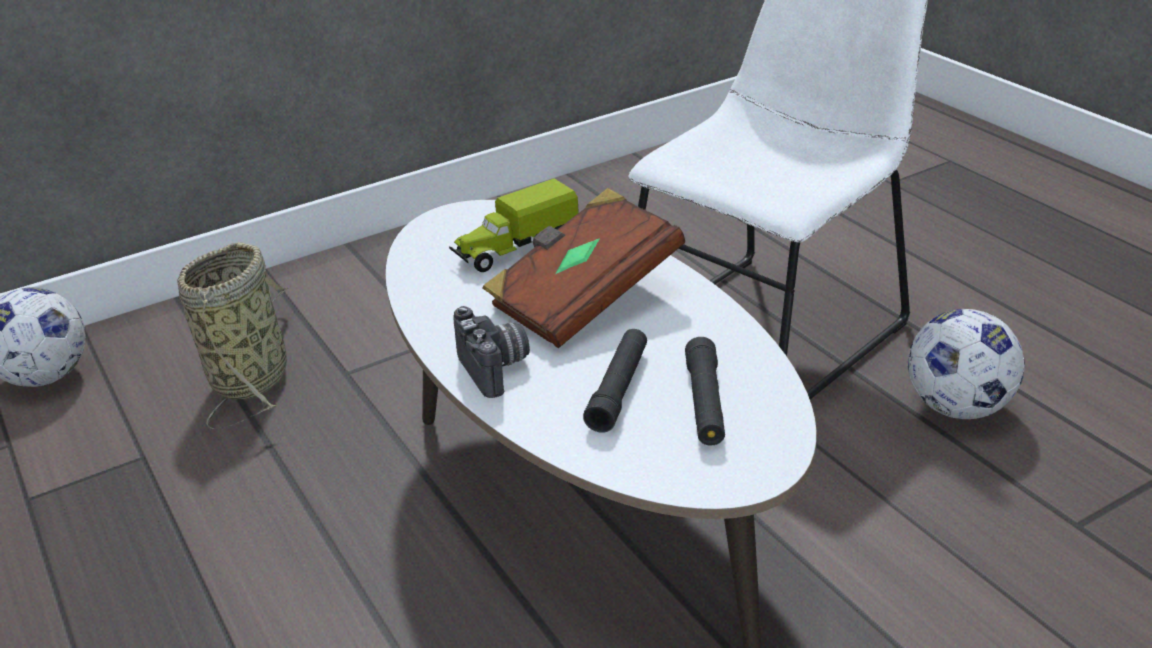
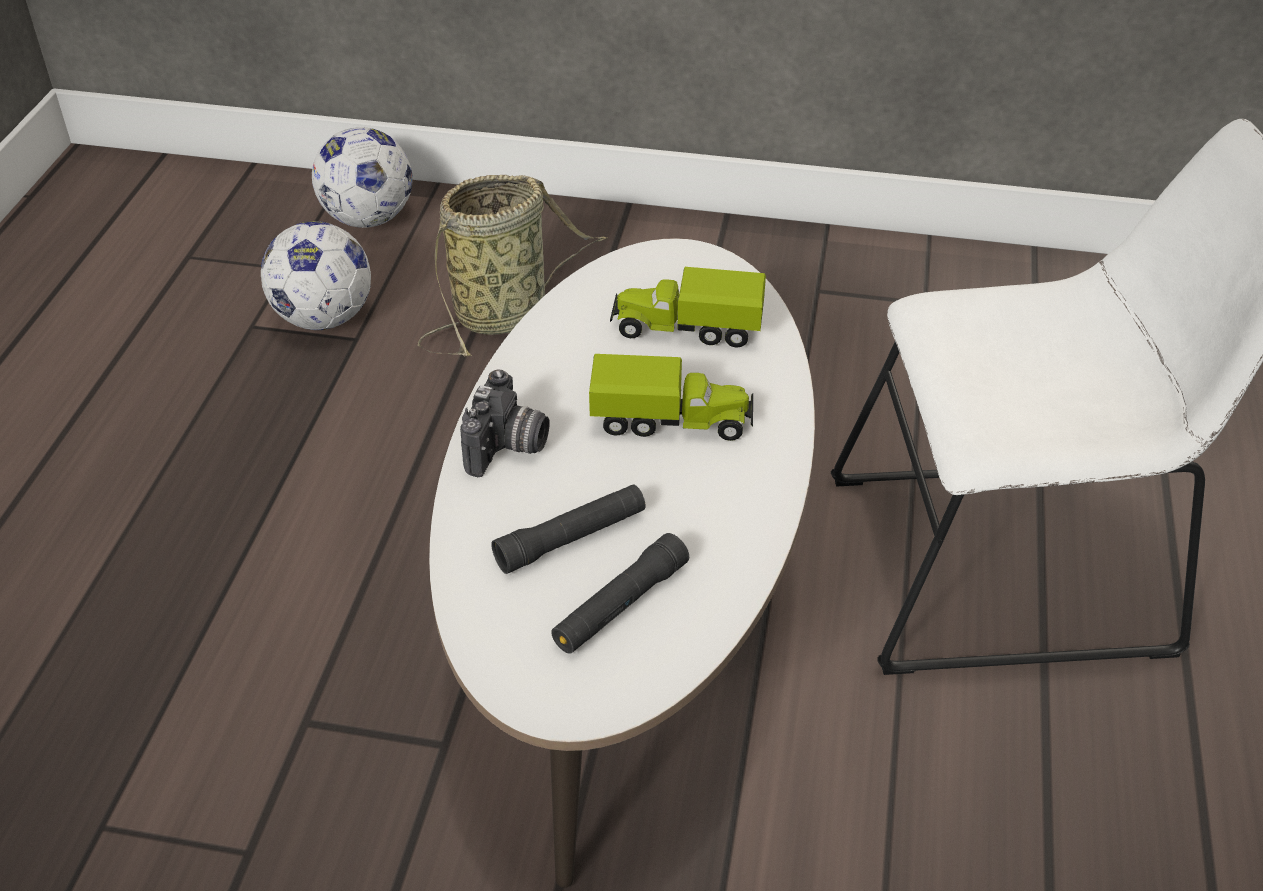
camera: 40 degrees right, 10 degrees up
brown book [482,188,685,348] -> toy truck [589,354,753,441]
football [908,309,1025,419] -> football moved to [261,221,371,330]

